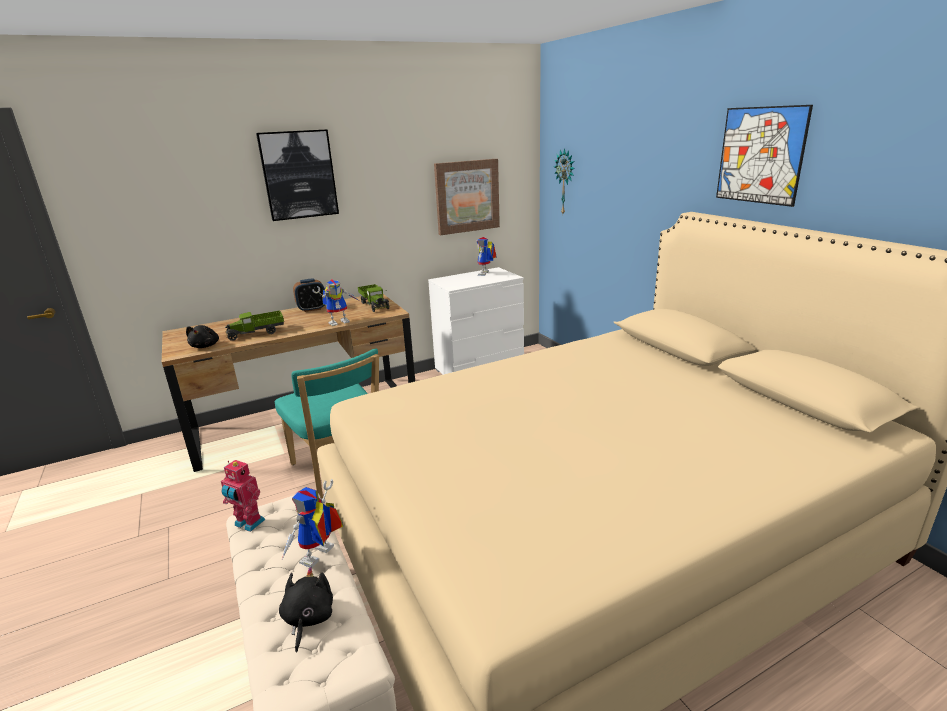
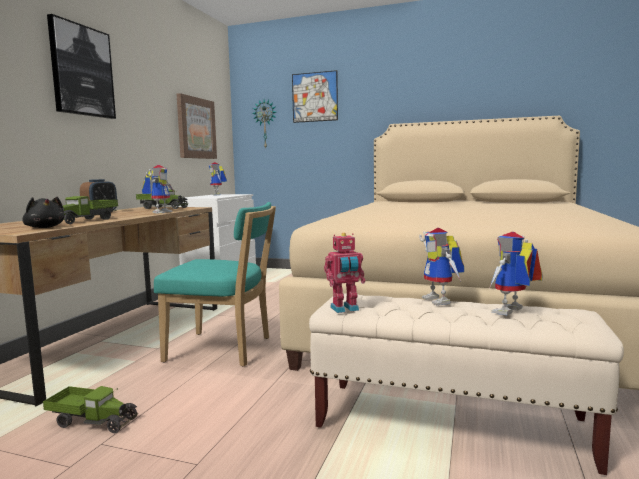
camera: 45 degrees left, 15 degrees down
black plush toy [279,567,333,653] -> toy robot [490,232,543,315]
picture [716,105,813,207] -> picture moved to [292,70,338,123]
none -> toy truck [43,386,138,433]

